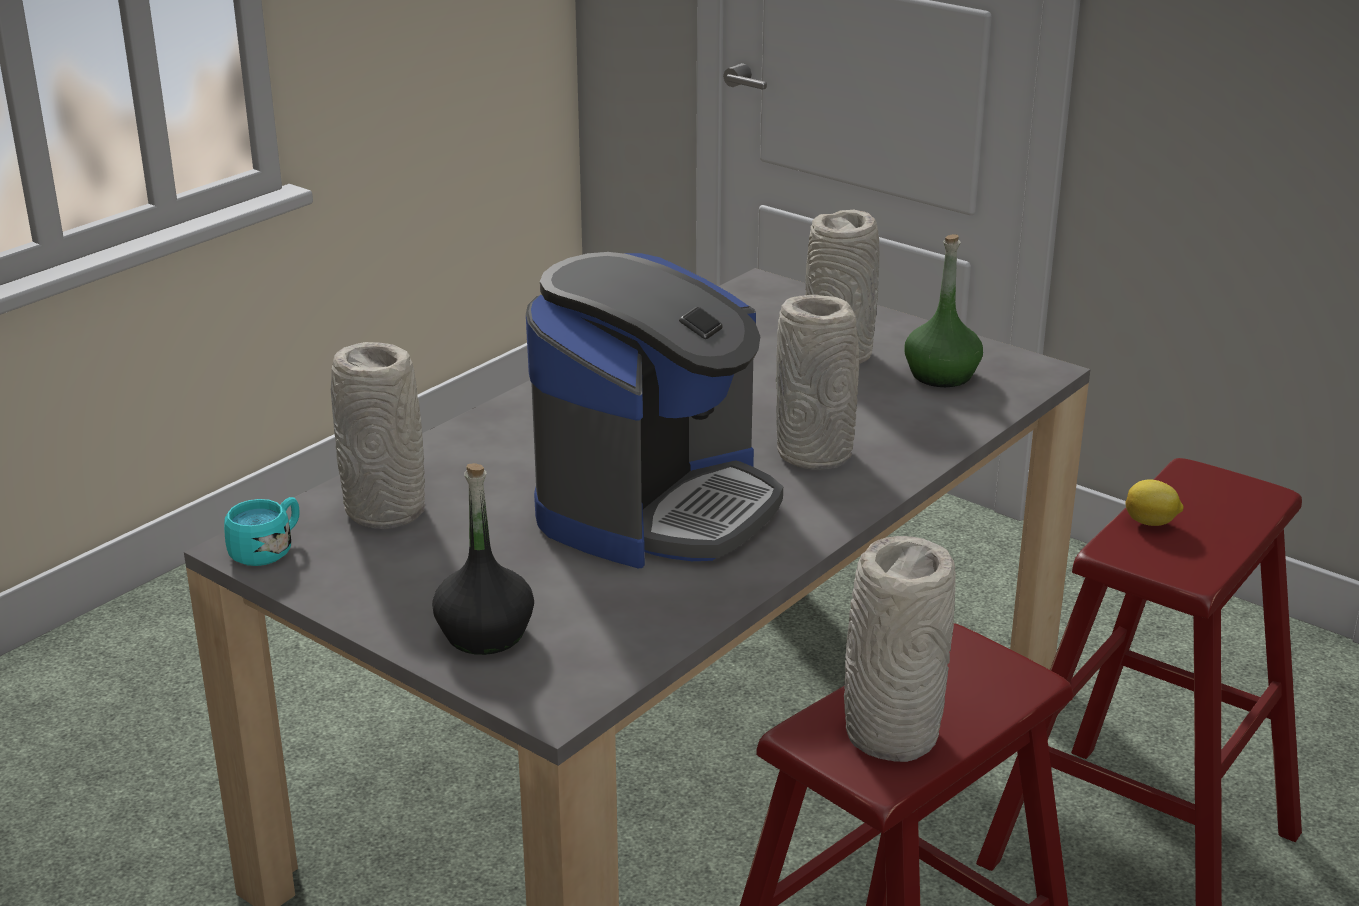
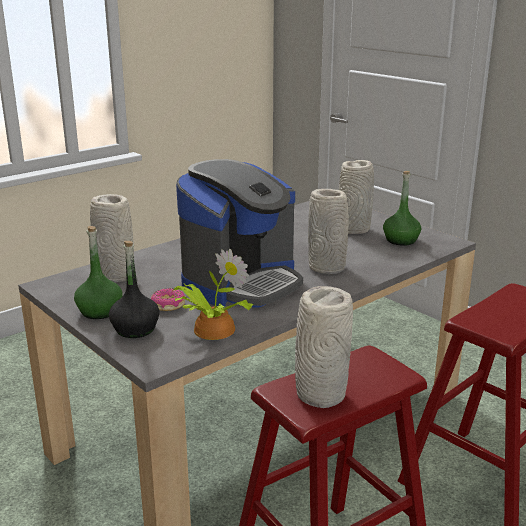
camera: 10 degrees right, 5 degrees down
turquoise mug [224,497,299,566] -> none
lemon [1125,479,1184,526] -> none
none -> green bottle [74,226,123,319]
none -> donut [151,288,185,311]
none -> potted plant [173,249,253,340]

